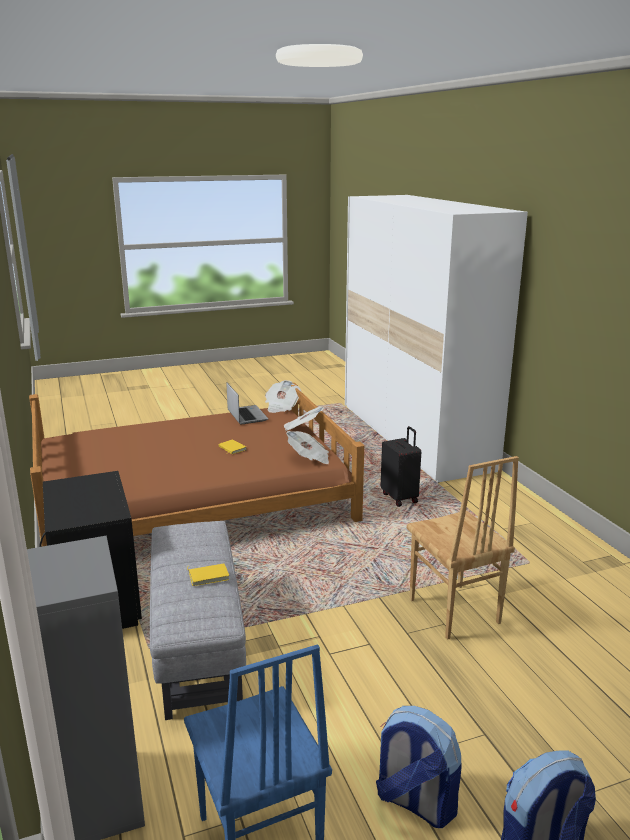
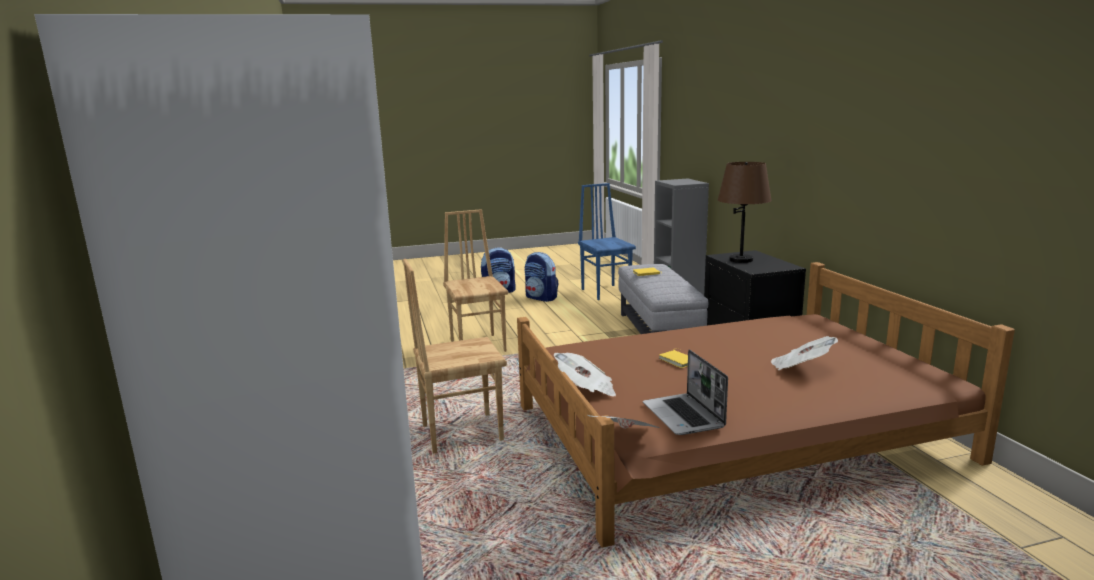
camera: 175 degrees left, 5 degrees down
newspaper [286,431,329,464] -> newspaper moved to [771,336,838,370]
black suitcase [381,426,421,507] -> brown chair [403,259,507,454]
none -> brown table lamp [718,162,772,263]

